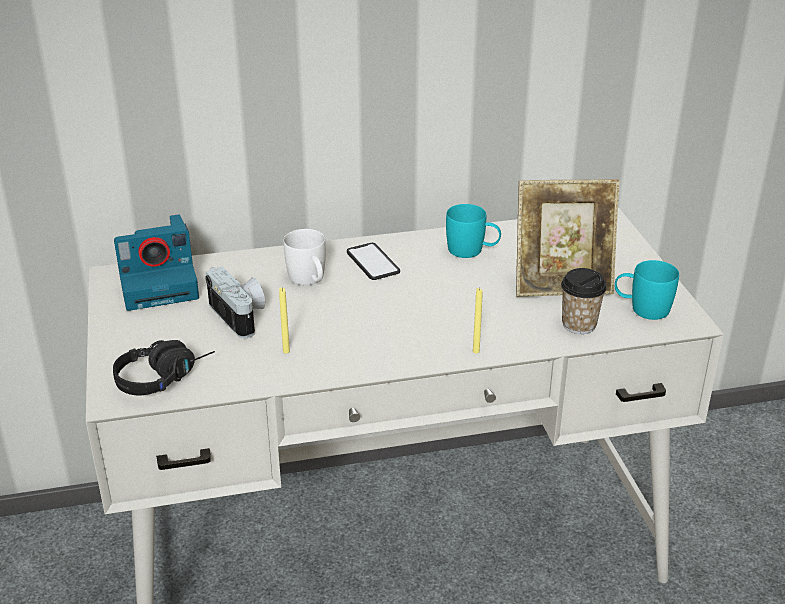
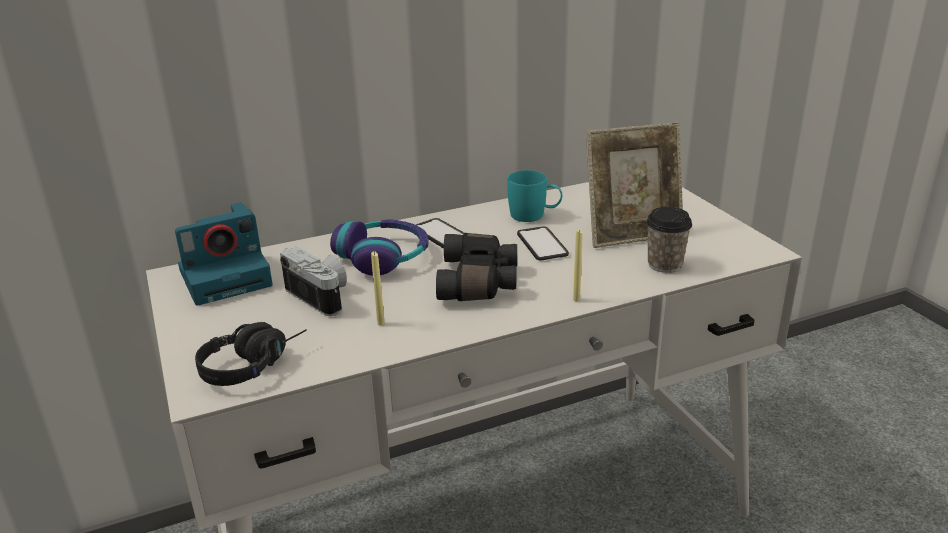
camera: 10 degrees left, 5 degrees down
white mug [283,229,326,285] -> headphones [330,219,429,276]
turquoise mug [615,260,679,320] -> none
none -> black binoculars [436,233,517,301]
none -> phone [517,226,569,260]

